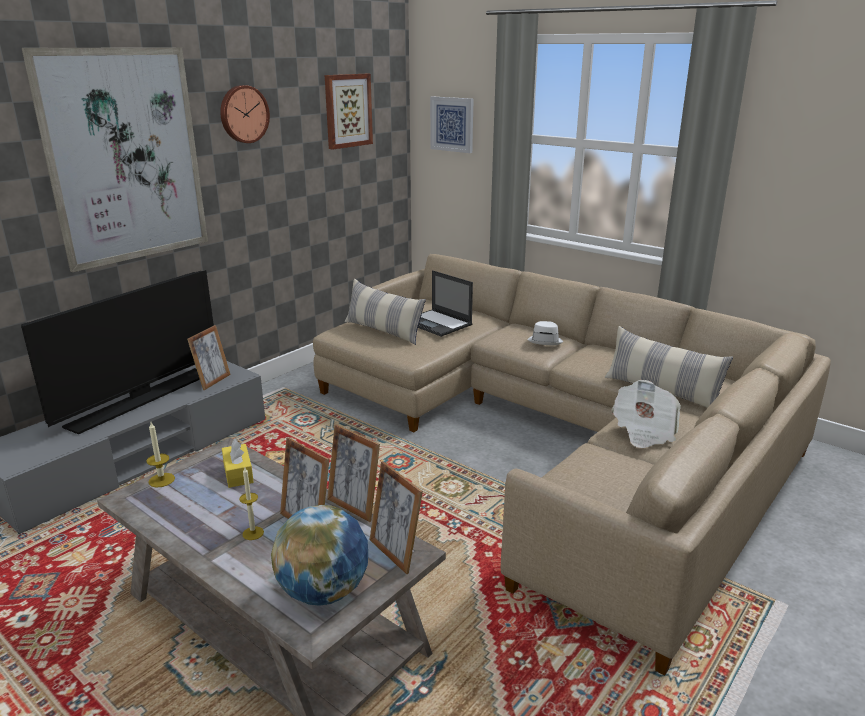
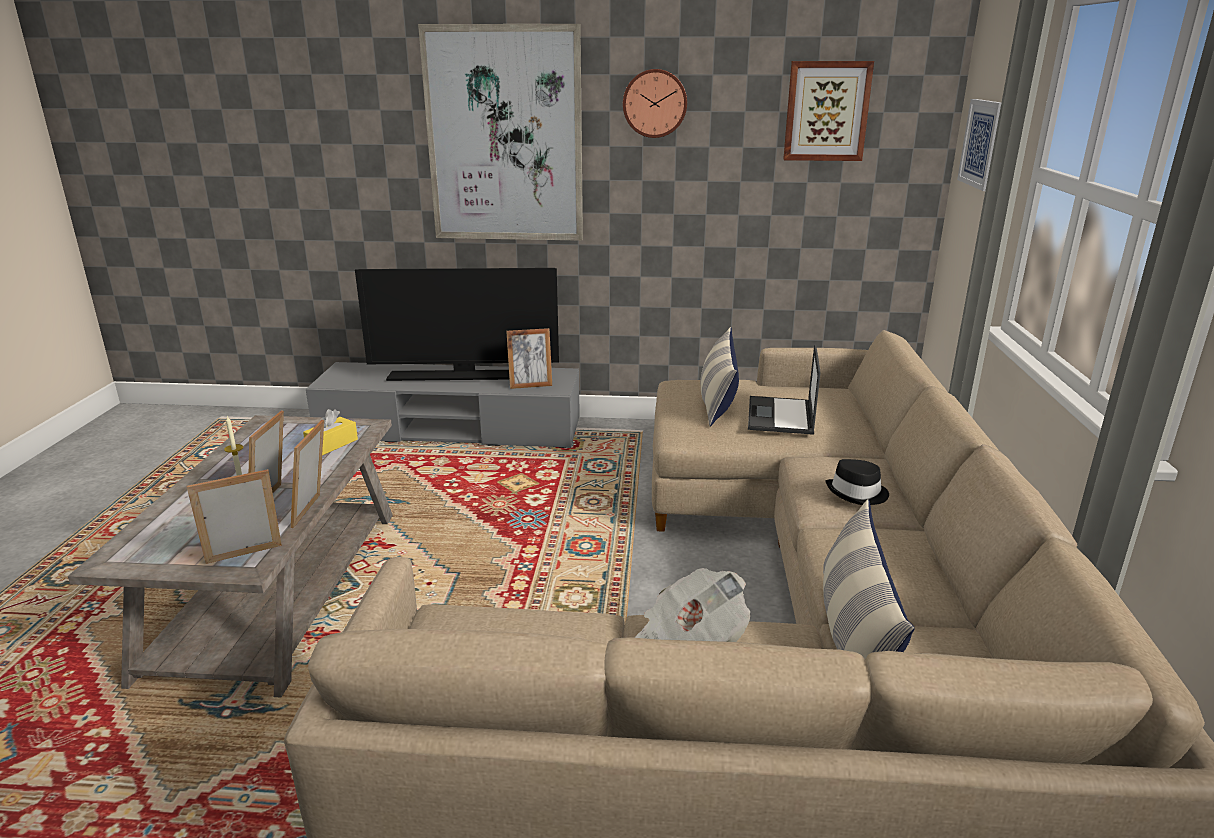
camera: 55 degrees right, 0 degrees up
candle [146,422,175,487] -> none
globe [271,505,368,606] -> none
picture frame [369,461,423,574] -> picture frame turned 45 degrees clockwise [187,469,282,564]
white hat [527,321,563,345] -> black hat [825,459,889,505]

